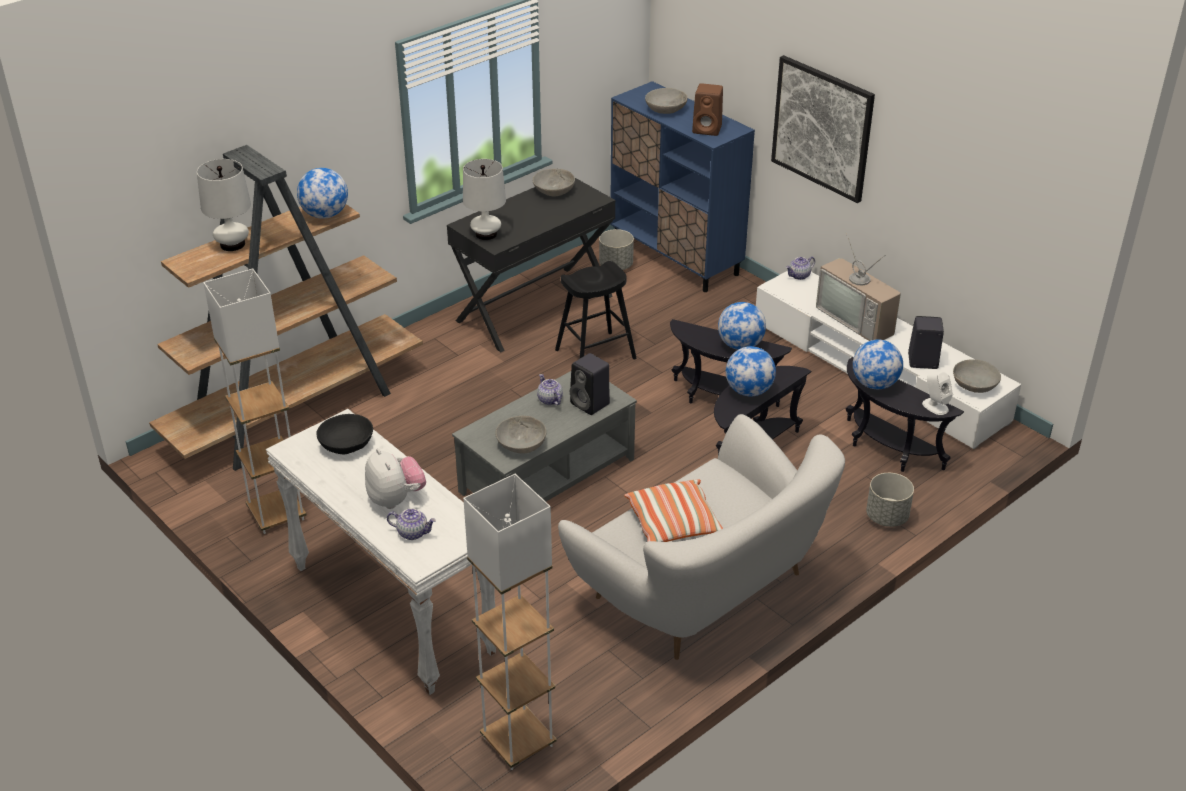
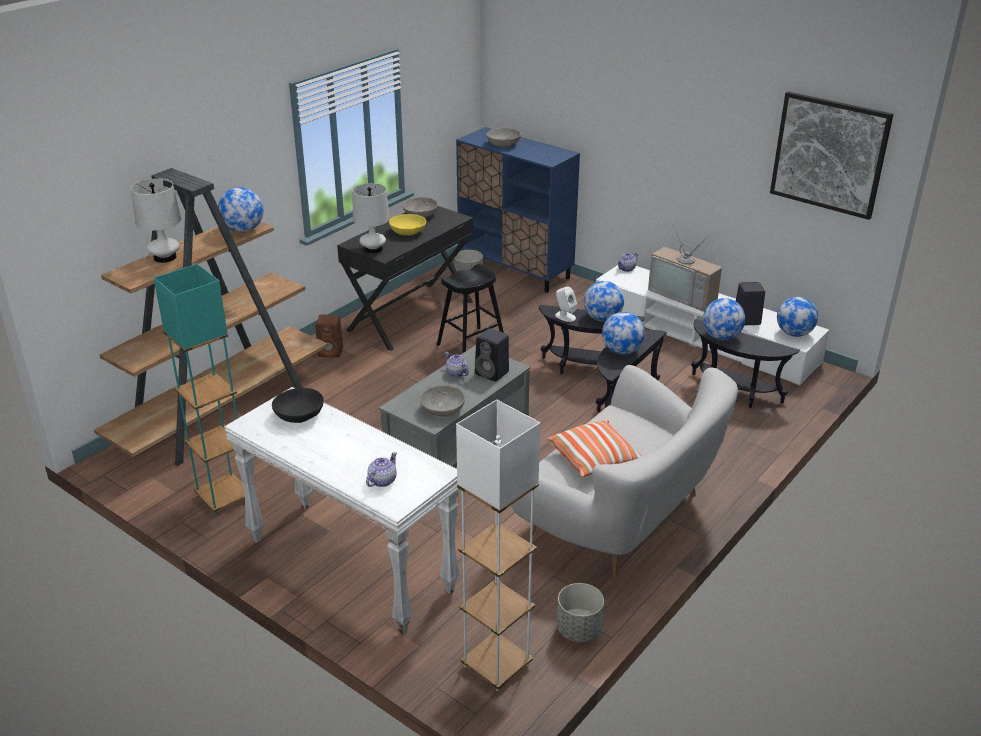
camera: 10 degrees left, 5 degrees down
white floor lamp [203,269,306,534] -> turquoise floor lamp [154,264,245,515]
plush toy [365,448,426,509] -> none
teapot [387,508,436,540] -> teapot turned 60 degrees counterclockwise [366,452,397,487]
brown speaker [692,83,723,136] -> brown speaker moved to [316,315,343,358]
picture [771,55,875,203] -> picture moved to [770,92,893,220]
grey planter [866,473,914,527] -> grey planter moved to [557,583,604,642]
white speaker [922,372,953,415] -> white speaker moved to [555,286,577,322]
grey bowl [953,359,1001,393] -> globe [777,297,818,337]
none -> yellow bowl [389,214,426,236]

